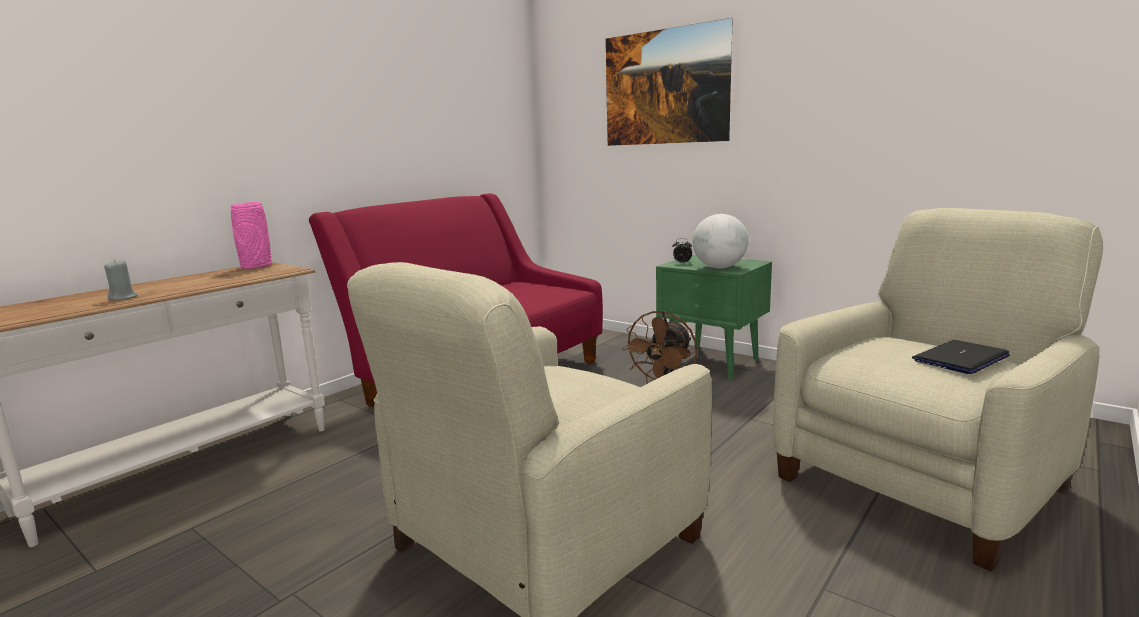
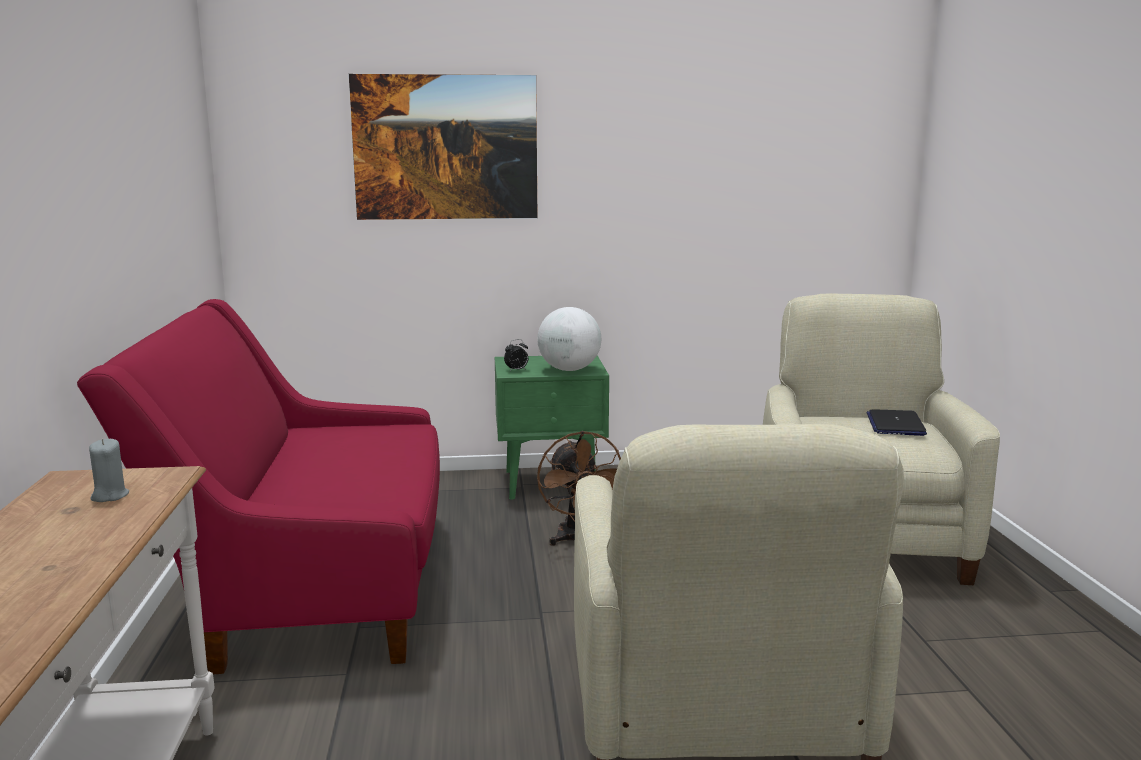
camera: 45 degrees left, 0 degrees up
grey candle [104,259,138,301] -> grey candle moved to [89,439,129,502]
pink vase [230,202,272,269] -> none

